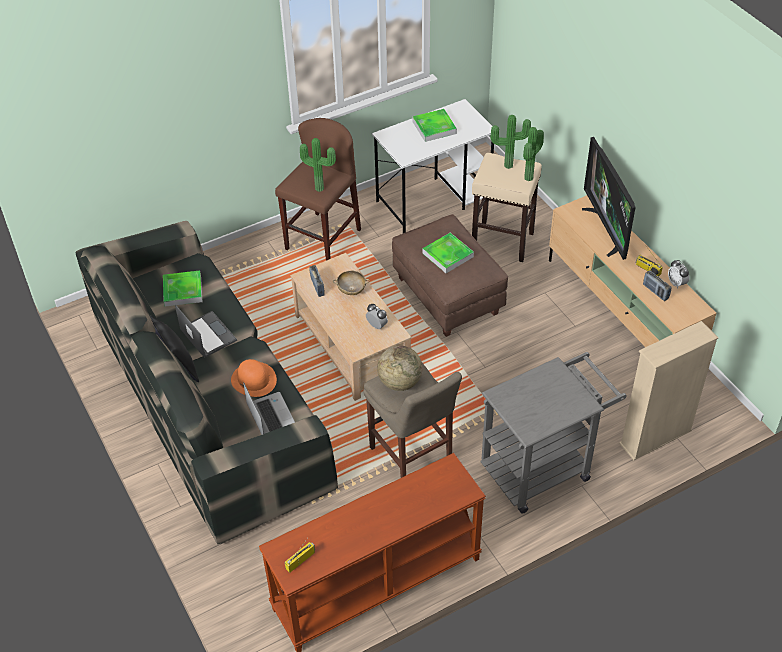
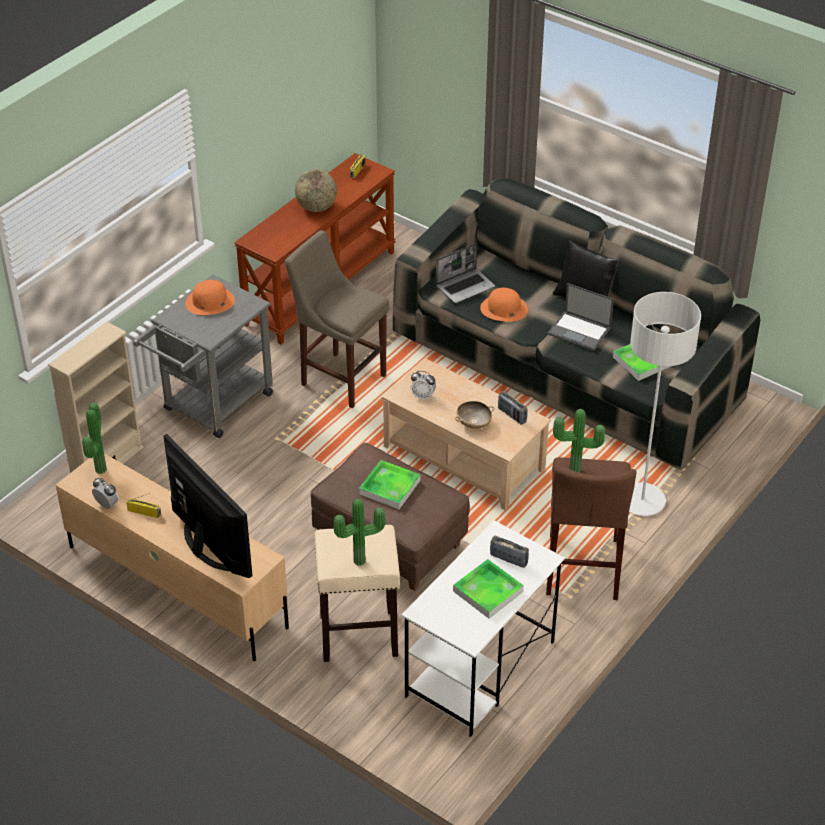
camera: 155 degrees right, 5 degrees down
laptop [243,382,295,435] -> laptop turned 75 degrees counterclockwise [436,243,495,303]
globe [377,345,423,391] -> globe moved to [295,169,337,212]
potted plant [523,127,544,181] -> potted plant moved to [82,403,107,474]
radio [643,270,672,301] -> radio moved to [490,535,529,568]
none -> orange hat [185,280,235,315]
none -> grey floor lamp [629,292,701,516]

